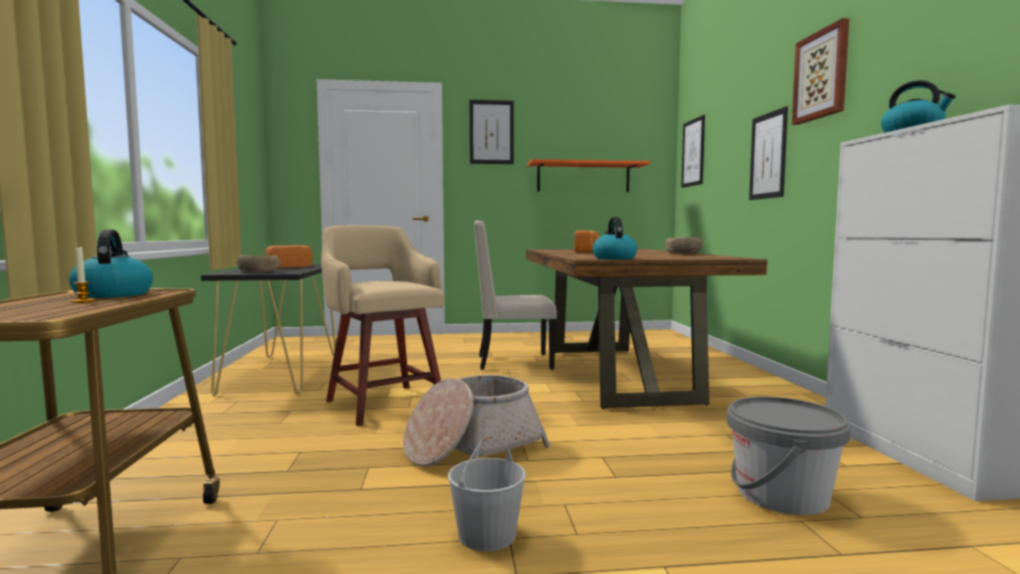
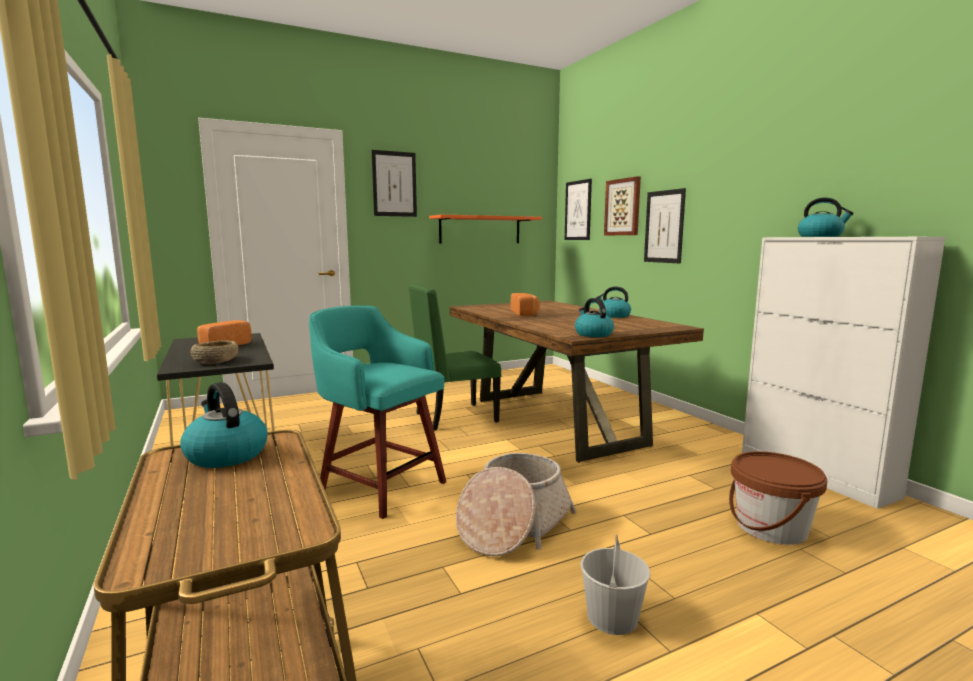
camera: 20 degrees left, 5 degrees up
candle [71,247,95,303] -> none
beige stool [321,225,444,426] -> turquoise stool [309,305,446,519]
beige chair [474,220,557,370] -> green chair [409,284,501,431]
beige bowl [665,237,703,254] -> kettle [596,286,631,318]
grey bucket [727,397,851,515] -> brown bucket [729,451,827,545]
picture [792,18,849,125] -> picture moved to [604,176,641,235]

